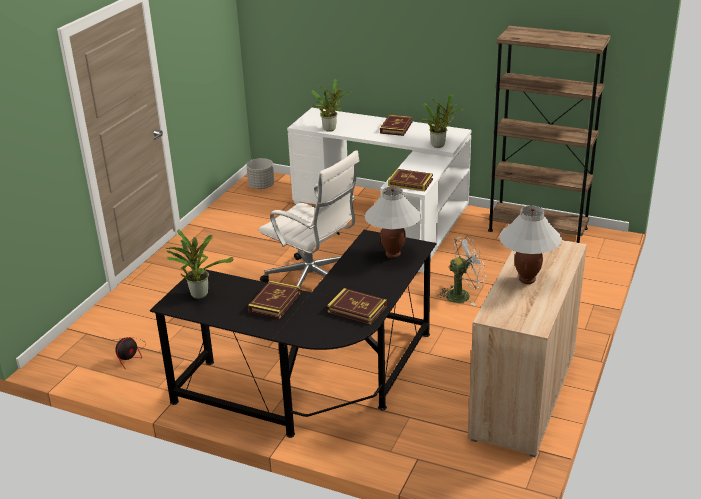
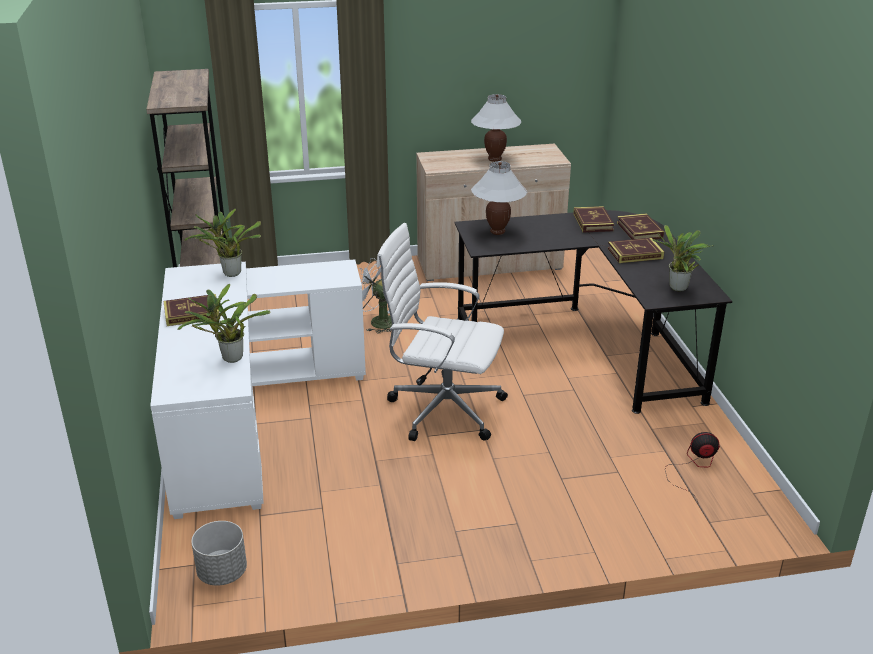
camera: 125 degrees left, 0 degrees up
white office chair [259,150,359,287] -> white office chair turned 75 degrees counterclockwise [377,223,508,441]
book [388,169,433,191] -> book moved to [617,213,664,240]

